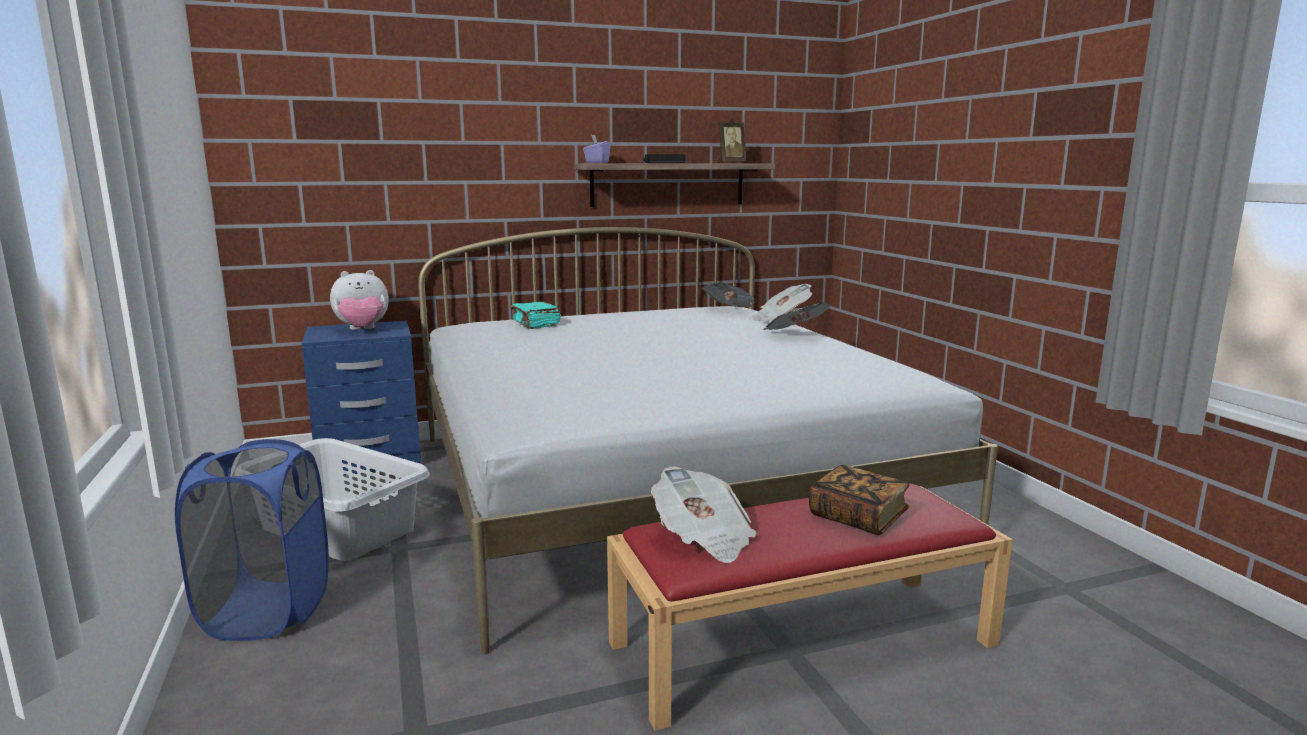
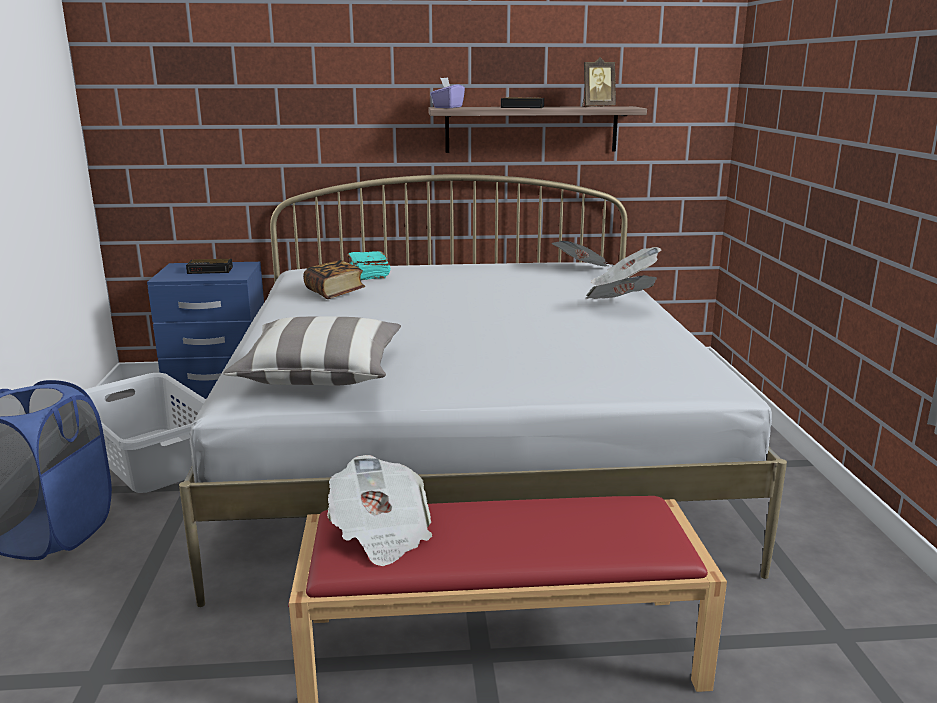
camera: 15 degrees right, 5 degrees up
plush toy [330,270,389,330] -> alarm clock [186,259,233,274]
book [809,464,910,535] -> book moved to [303,260,365,299]
none -> pillow [223,316,401,386]

